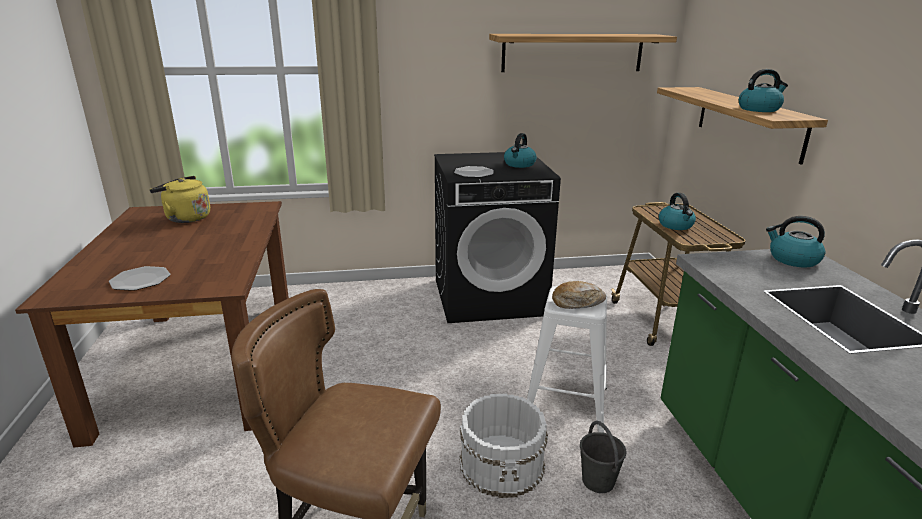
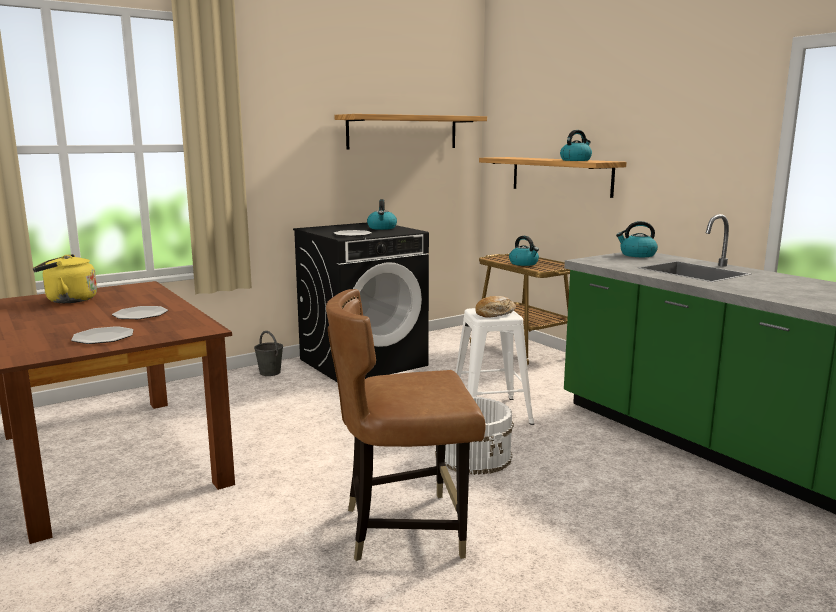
camera: 25 degrees left, 10 degrees down
grey bucket [580,421,627,493] -> grey bucket moved to [254,331,283,376]
none -> plate [112,306,168,319]

